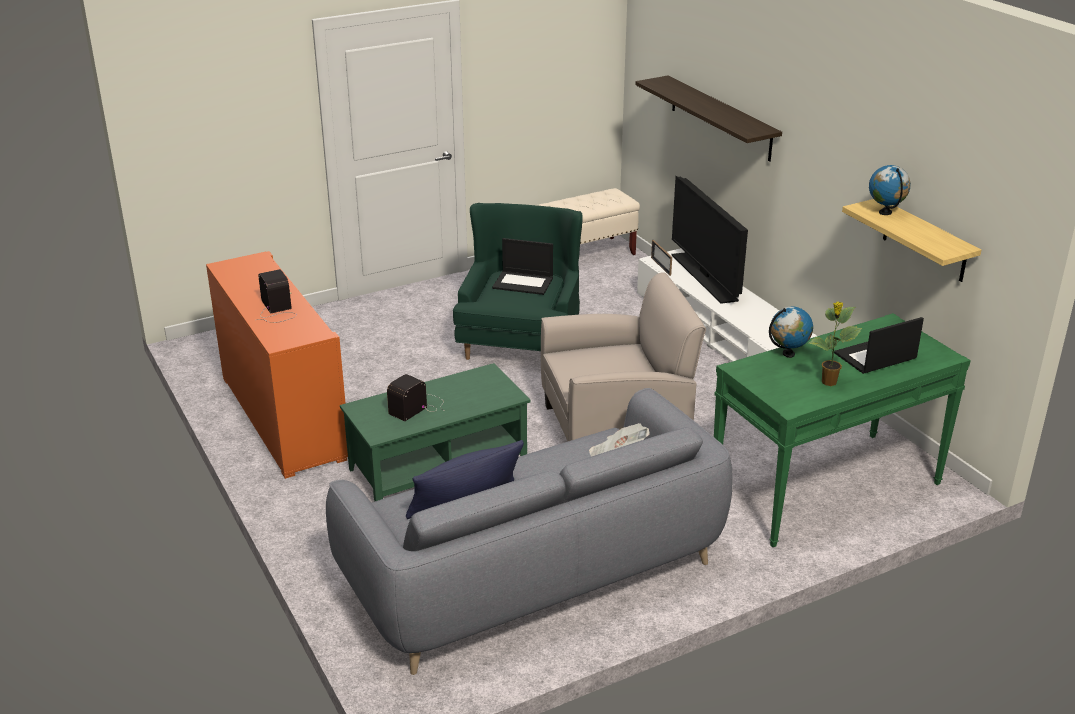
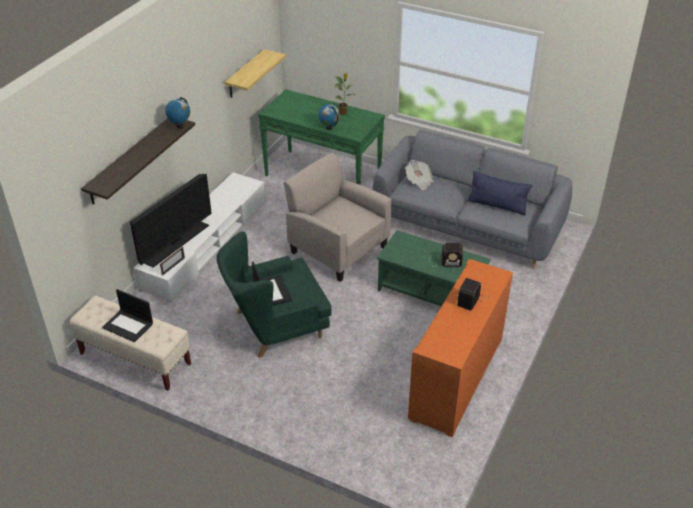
camera: 125 degrees left, 10 degrees up
laptop [834,317,924,374] -> laptop moved to [102,289,153,342]
globe [869,165,911,215] -> globe moved to [165,97,190,129]

